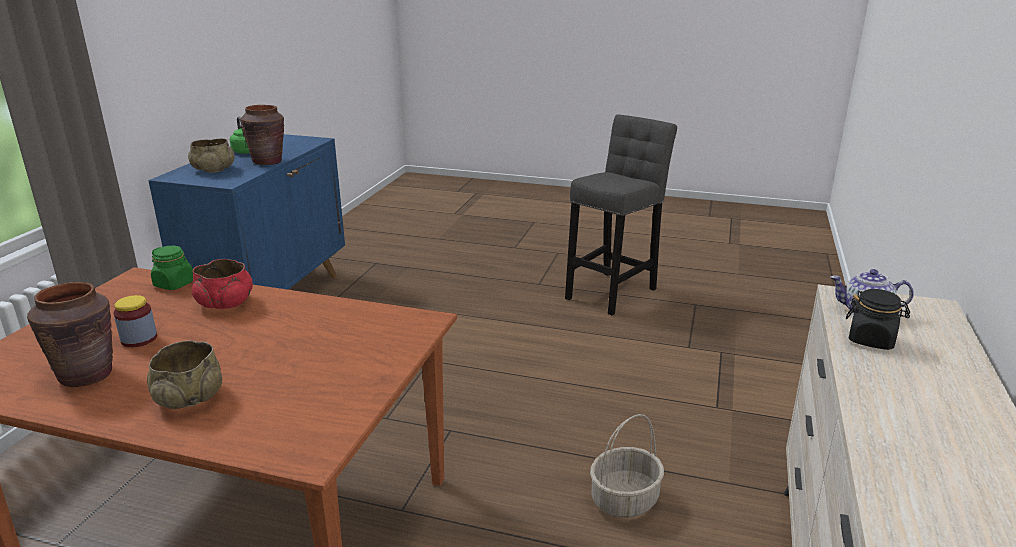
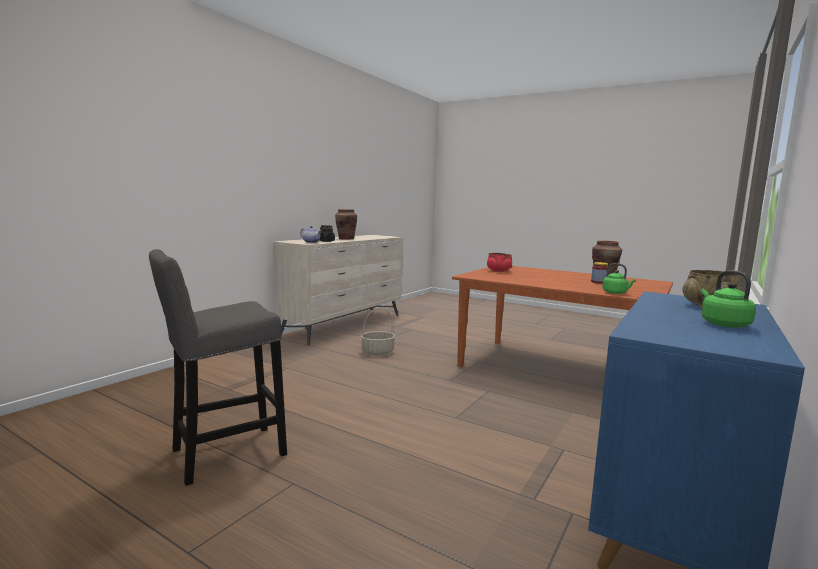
camera: 165 degrees left, 15 degrees down
beige bowl [147,340,222,409] -> none
green jar [151,246,193,290] -> green kettle [602,263,636,294]
red bowl [191,259,253,309] -> red bowl moved to [487,253,512,272]
brown vase [241,105,284,165] -> brown vase moved to [335,209,357,239]

